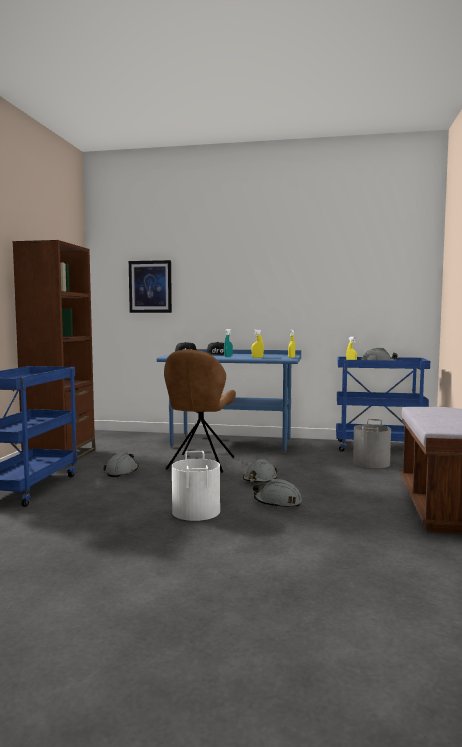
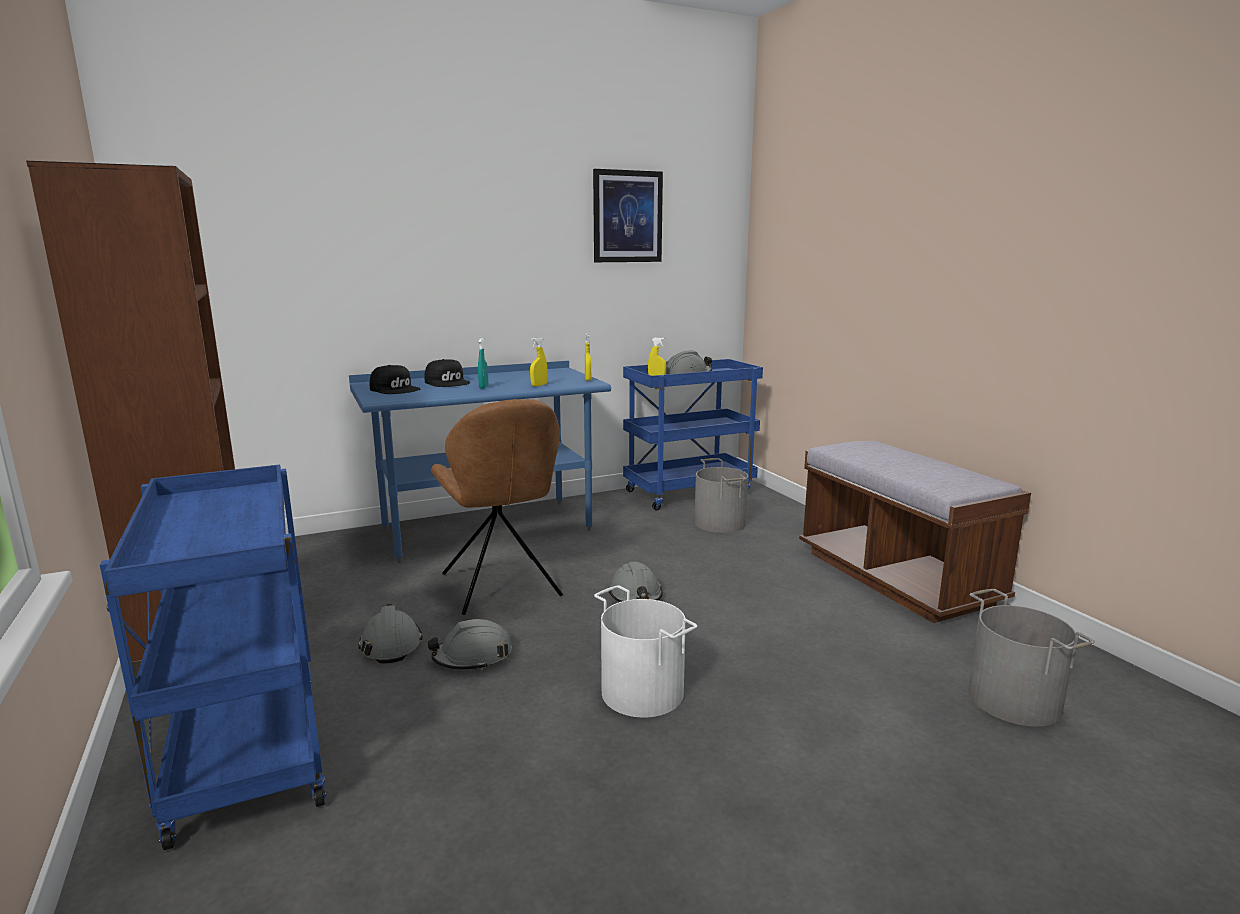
camera: 35 degrees left, 10 degrees up
picture [129,260,172,313] -> picture moved to [593,169,663,262]
grey hard hat [253,479,302,508] -> grey hard hat moved to [427,619,512,670]
none -> grey bucket [968,589,1095,727]

